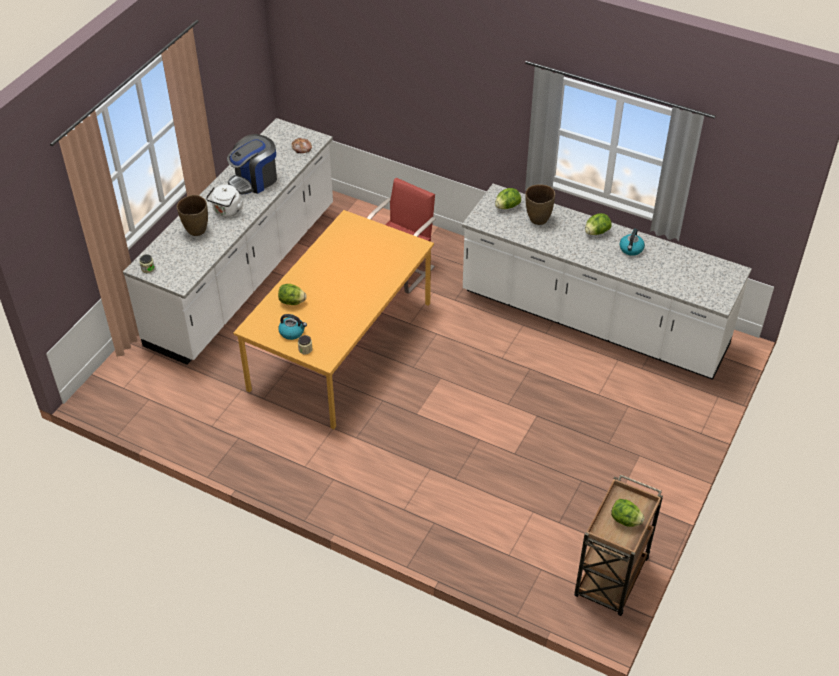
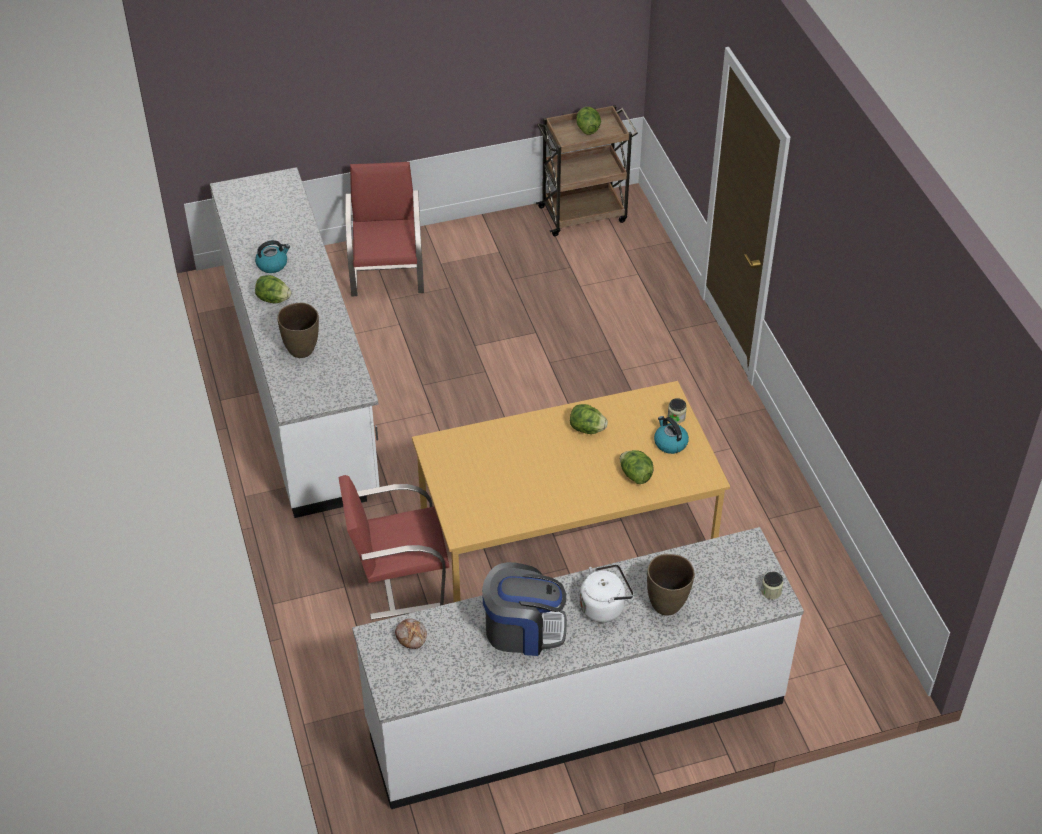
camera: 135 degrees left, 0 degrees up
lettuce [495,188,521,209] -> lettuce moved to [570,404,608,434]
none -> red chair [345,162,424,296]

